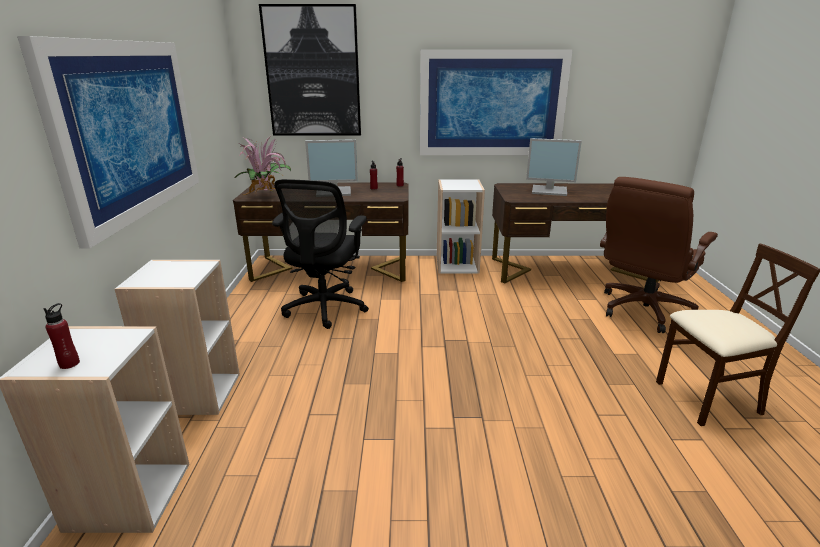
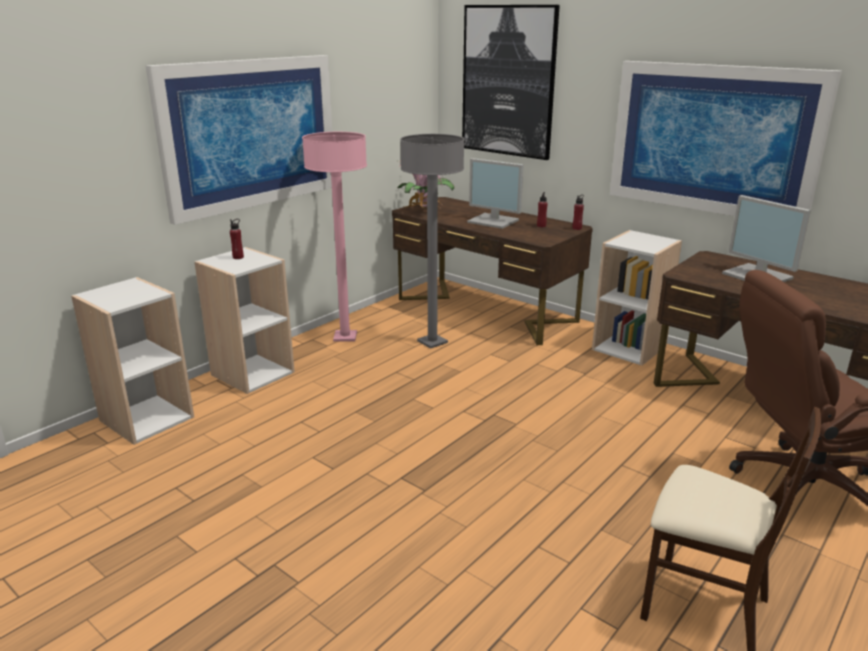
camera: 40 degrees right, 0 degrees up
red bottle [43,303,80,369] -> red bottle moved to [230,219,244,259]
black office chair [272,179,369,329] -> grey floor lamp [400,134,464,349]
none -> pink floor lamp [302,132,367,342]

